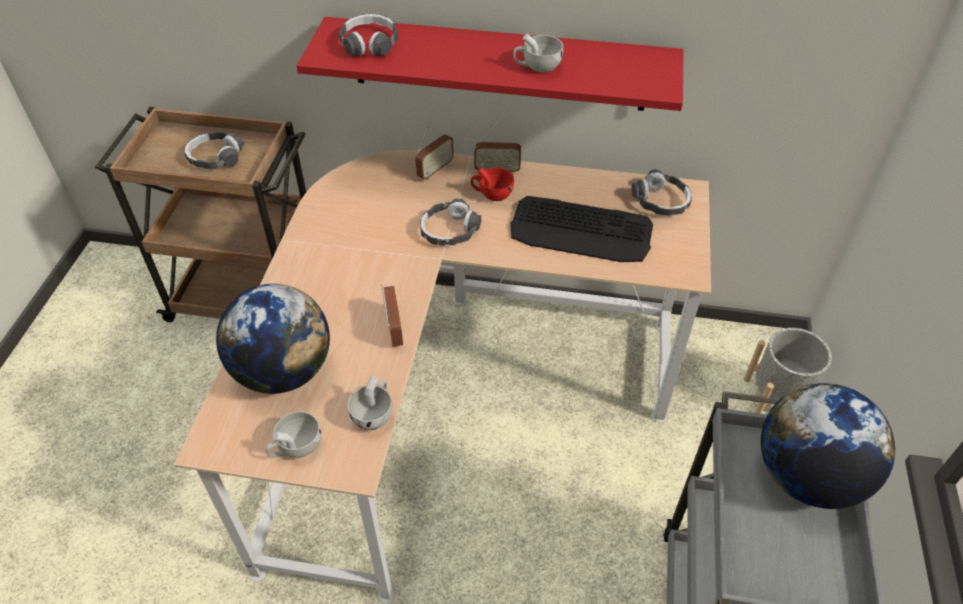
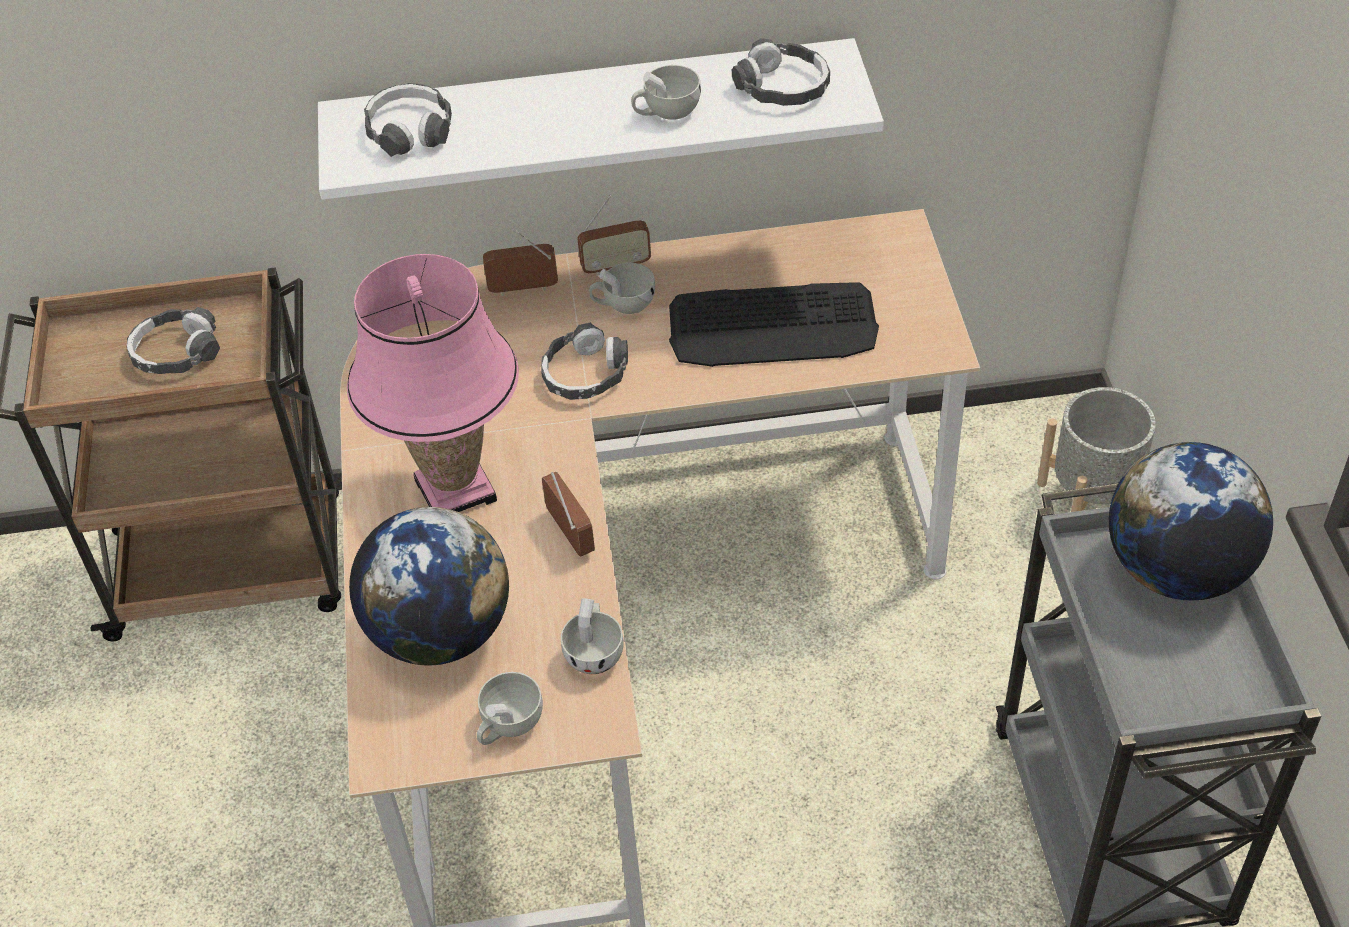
camera: 15 degrees left, 0 degrees up
red shelf [297,17,684,111] -> white shelf [318,38,884,200]
radio [415,122,454,180] -> radio turned 120 degrees counterclockwise [483,229,558,296]
red cup [471,167,514,201] -> white cup [589,263,655,314]
headphones [632,169,692,216] -> headphones moved to [732,38,830,106]
none -> pink table lamp [347,254,519,512]

